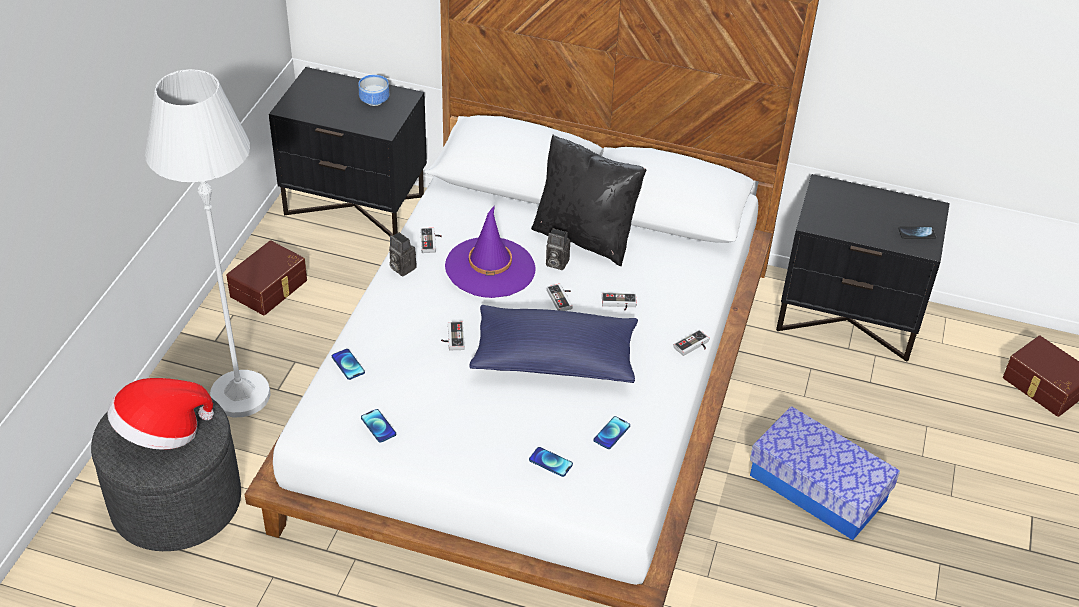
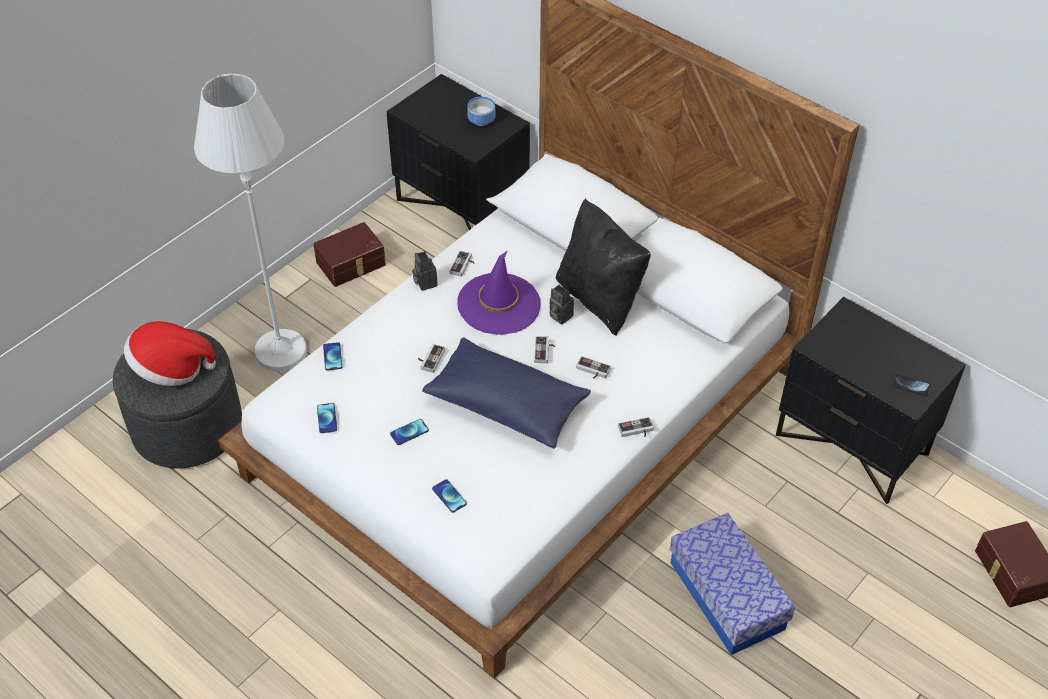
camera: 25 degrees right, 5 degrees up
phone [594,416,630,449] -> phone moved to [390,419,429,445]

